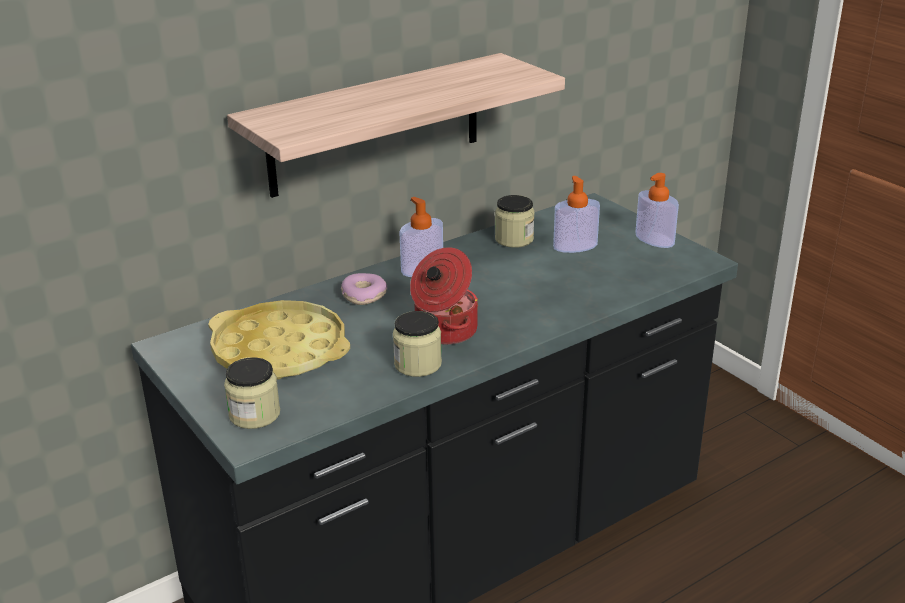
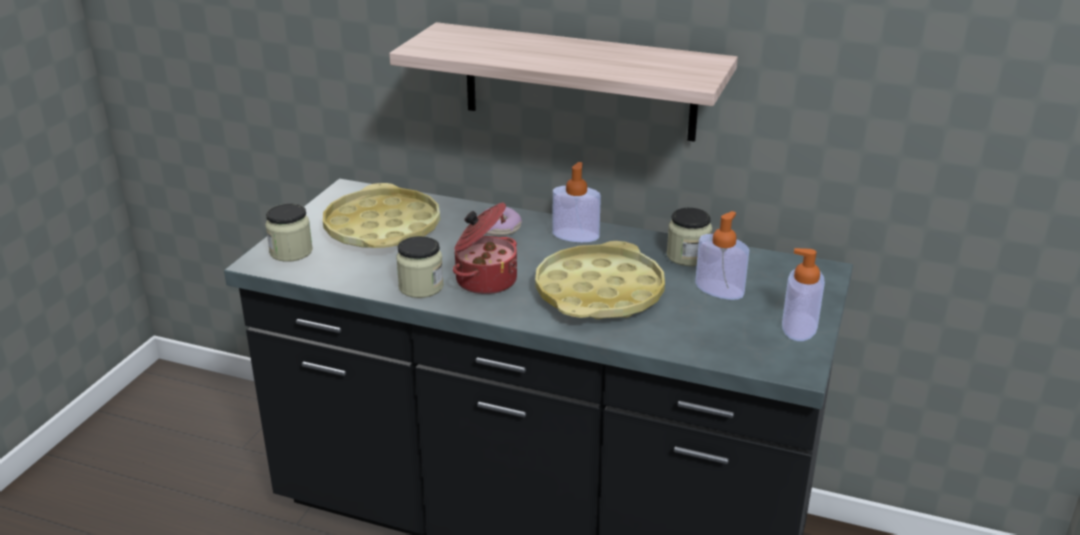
camera: 55 degrees right, 0 degrees up
none -> yellow tray [535,241,665,319]

